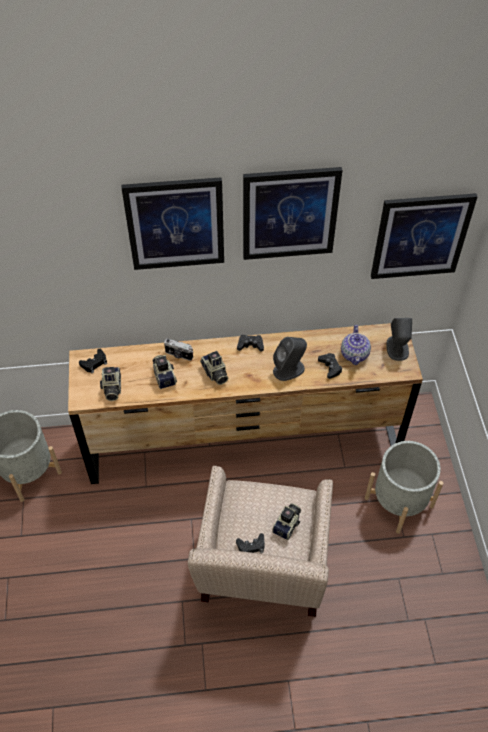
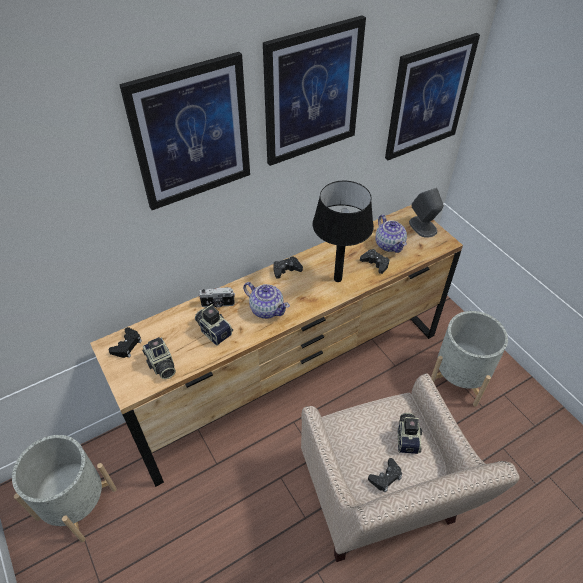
camera: 25 degrees left, 5 degrees down
camera [200,351,228,385] -> teapot [243,282,290,319]
grey speaker [273,337,307,381] -> black table lamp [312,181,374,282]

